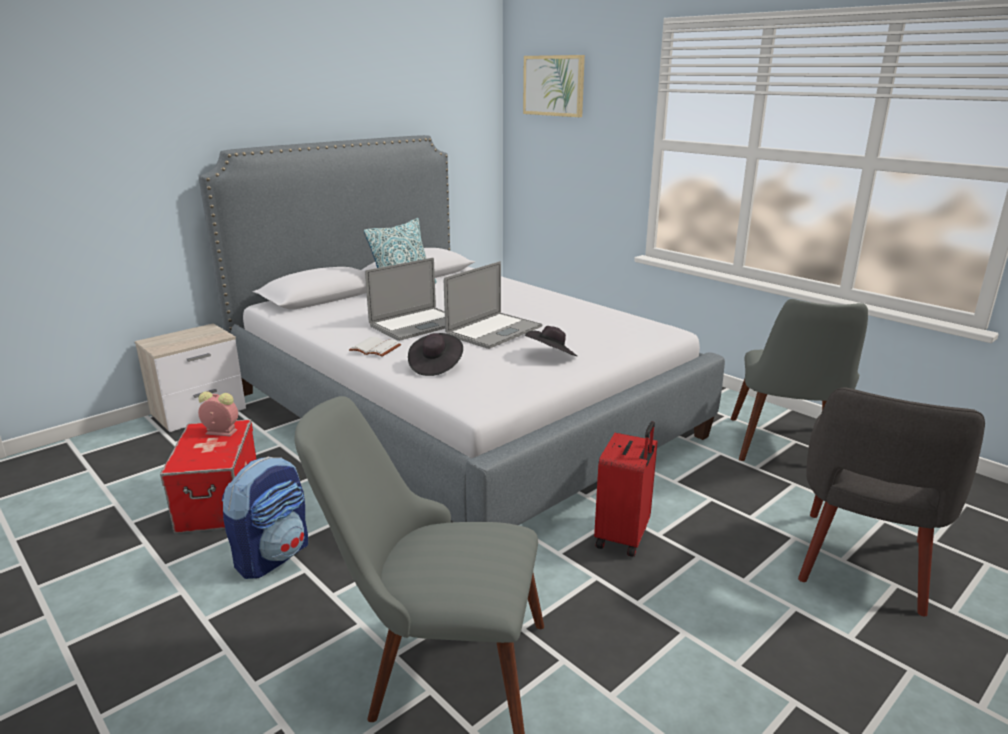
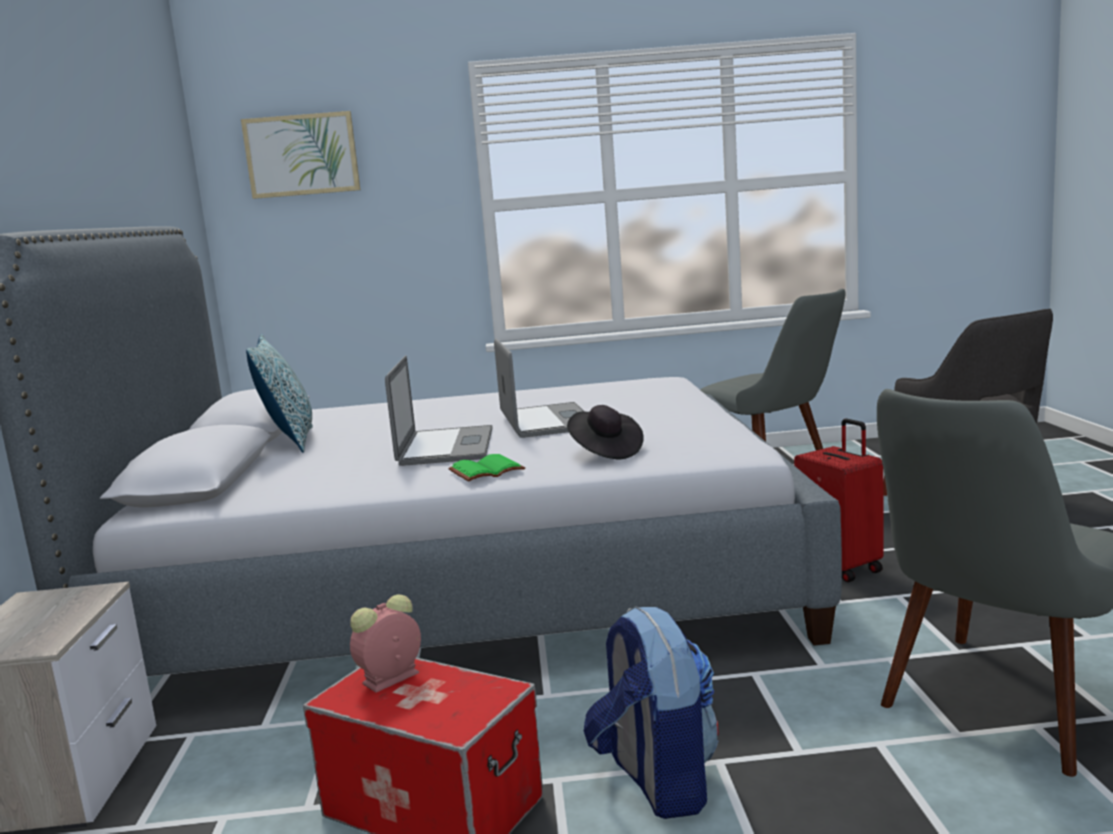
camera: 50 degrees left, 10 degrees down
white book [349,337,401,357] -> green book [448,454,525,481]
black hat [525,326,577,356] -> none

